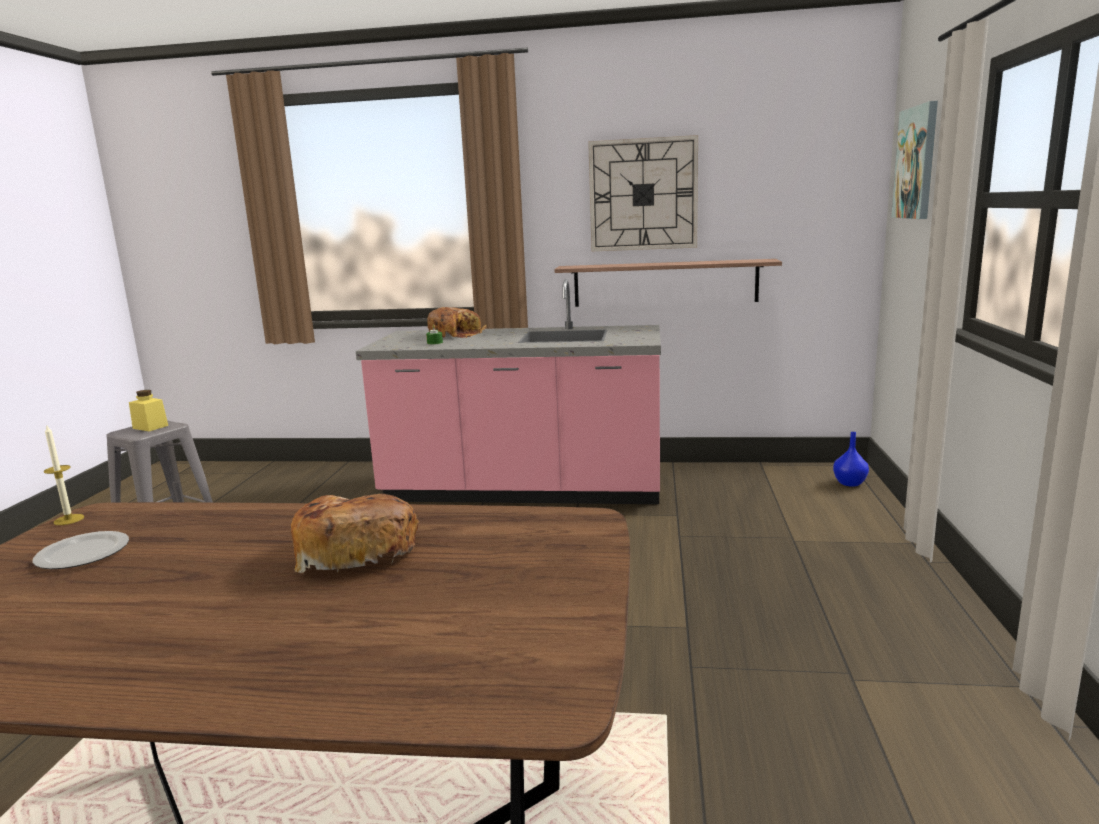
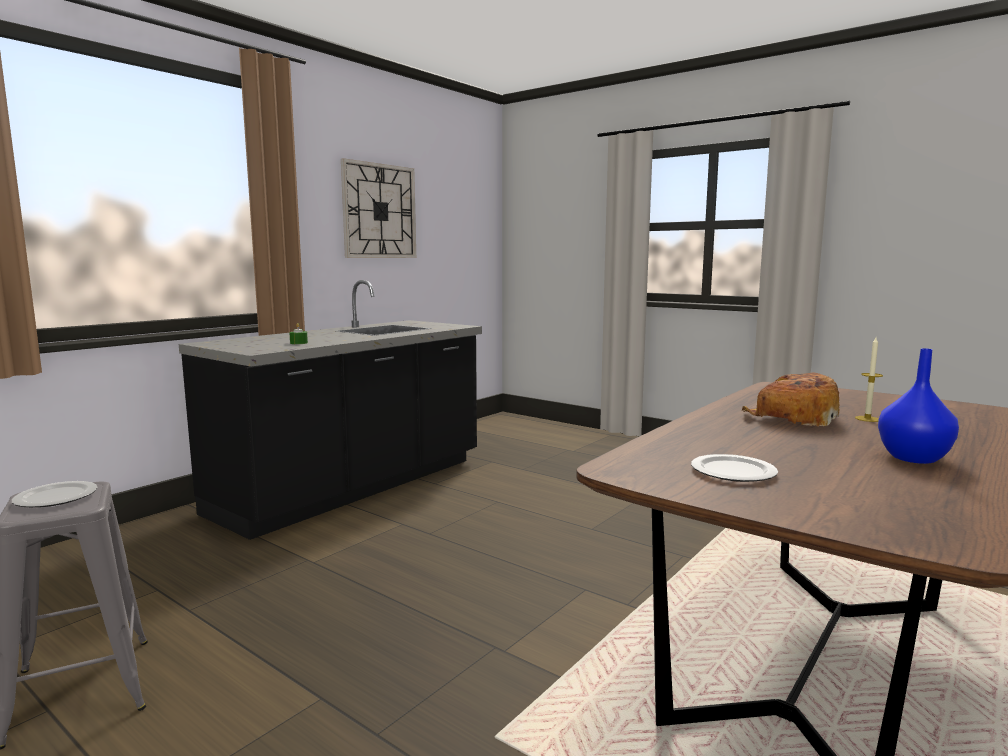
camera: 60 degrees left, 5 degrees down
candle [44,426,84,525] -> candle moved to [855,338,883,422]
yellow jar [129,390,168,431] -> plate [12,481,98,507]
pink counter [356,279,661,504] -> black counter [179,280,482,540]
bread [427,307,487,338] -> none
shelf [555,259,782,307] -> none
blue vase [833,432,869,487] -> blue vase moved to [878,348,959,464]
picture [891,101,938,219] -> none

